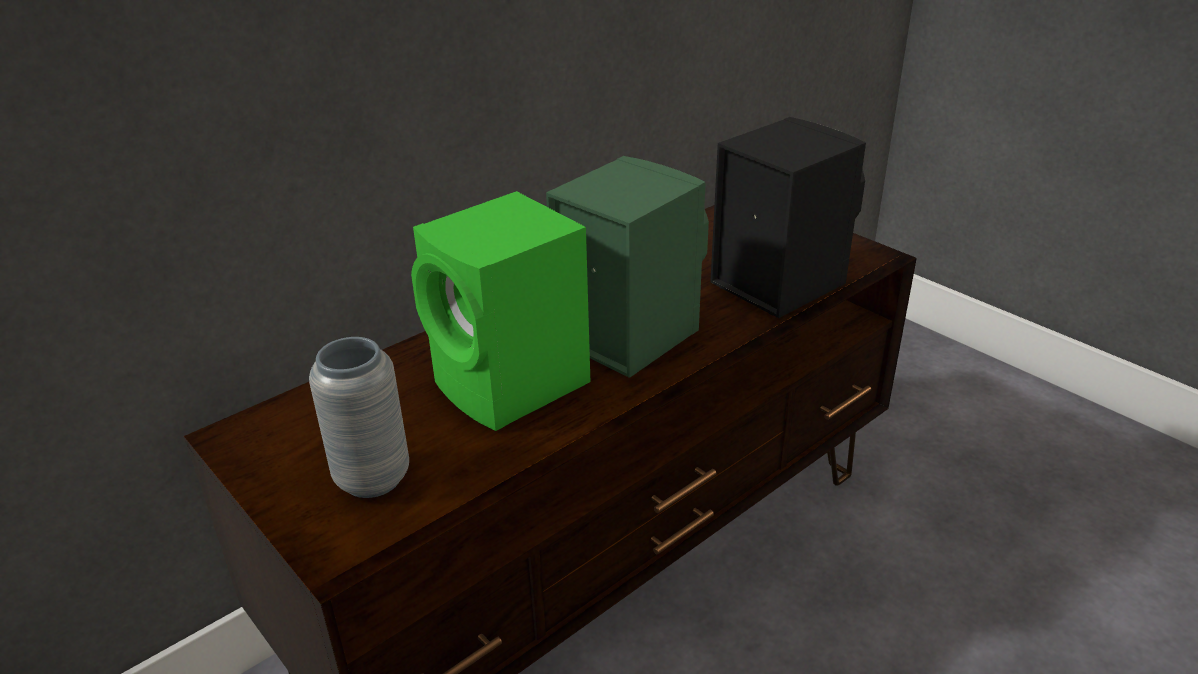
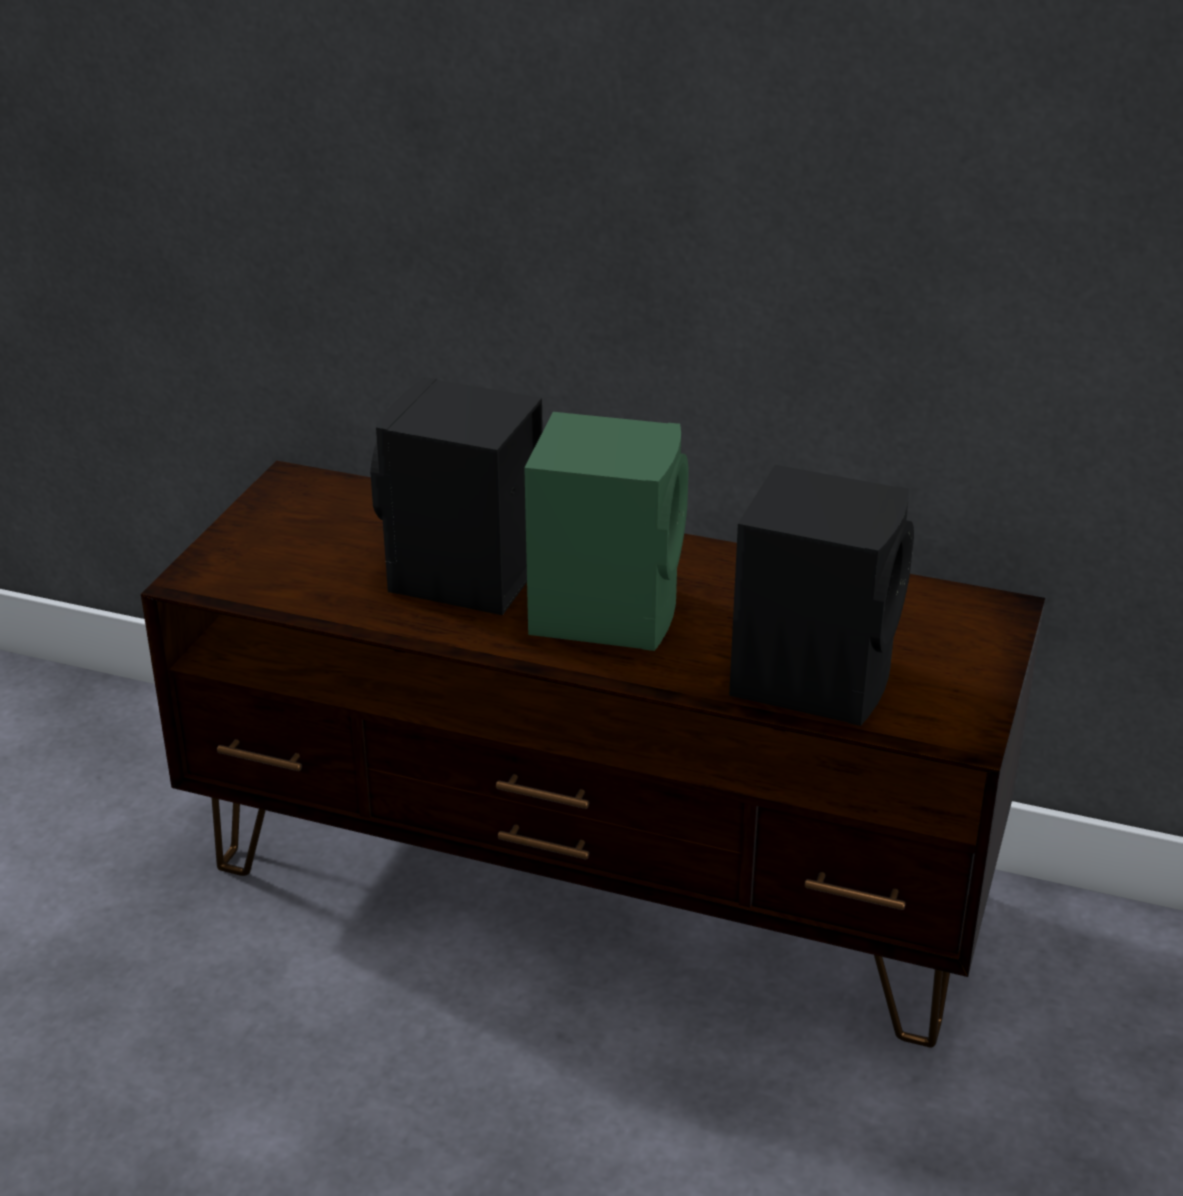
camera: 60 degrees right, 0 degrees up
grey vase [309,337,409,498] -> none
green speaker [411,191,591,431] -> black speaker [370,377,543,615]

